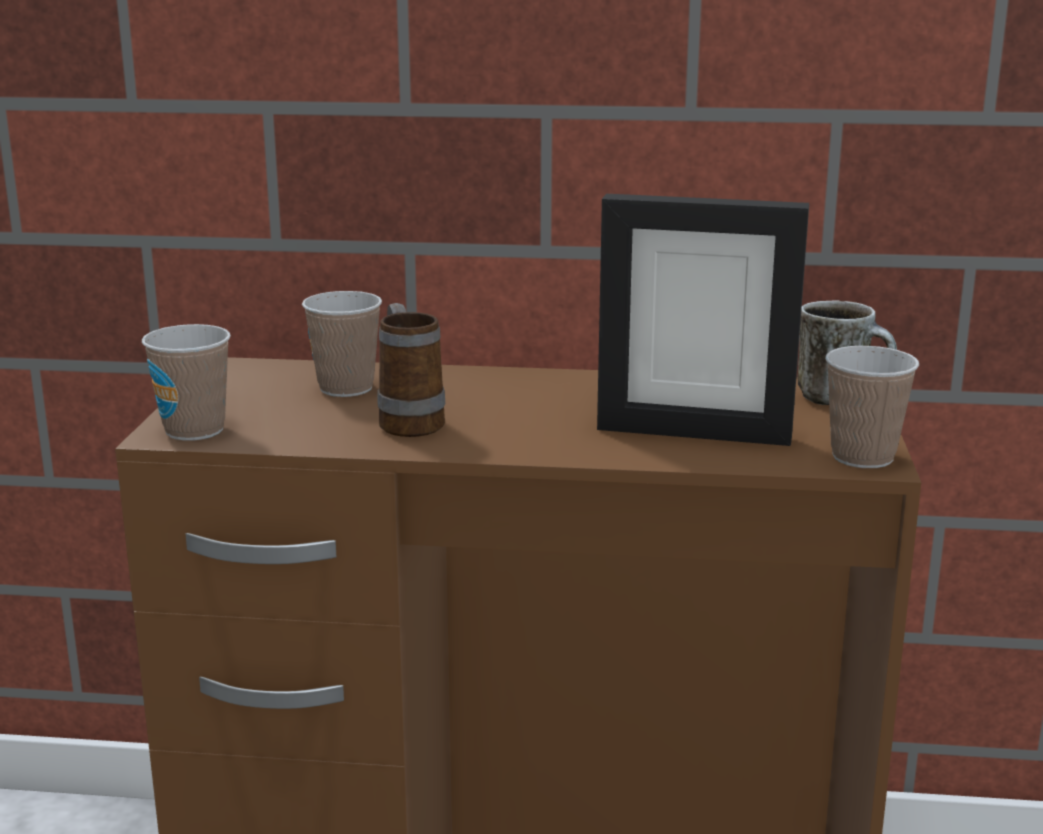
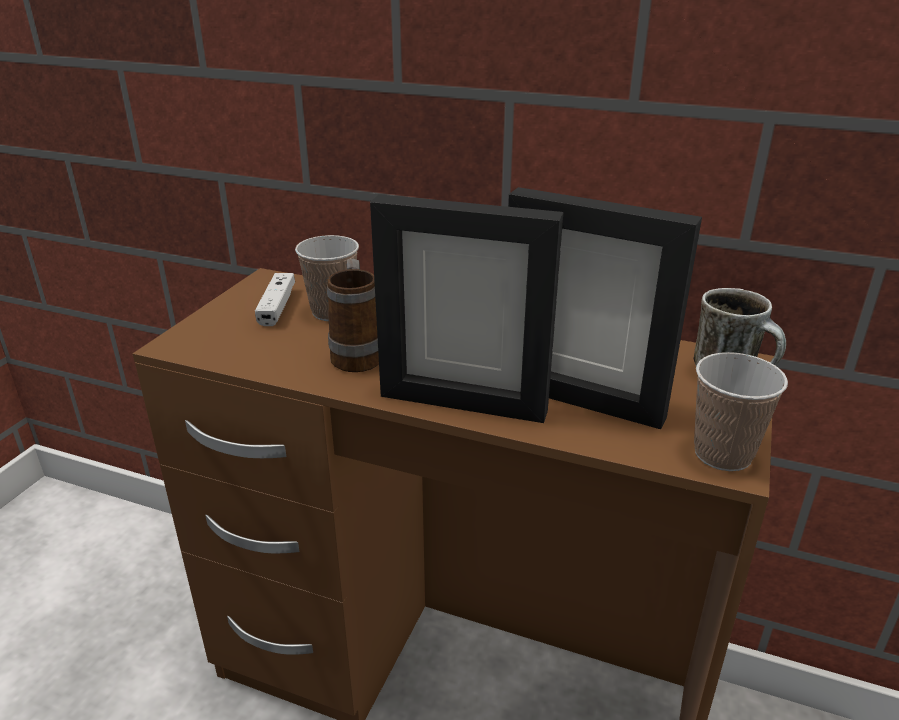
camera: 15 degrees right, 10 degrees up
cup [142,324,231,441] -> none
none -> white game controller [255,273,295,326]
none -> picture frame [370,194,563,423]

